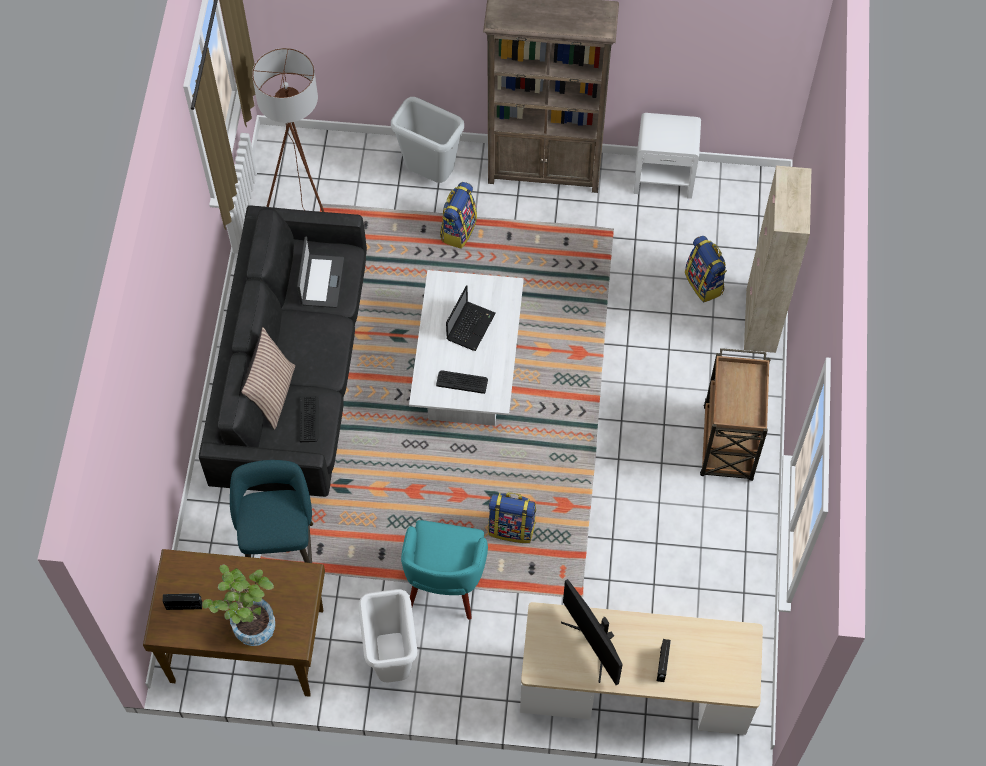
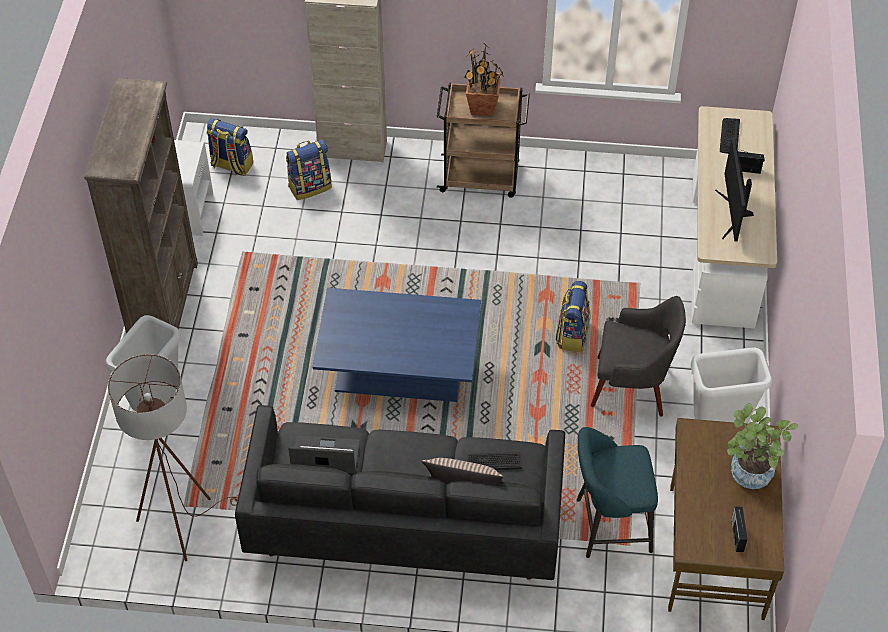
camera: 90 degrees left, 10 degrees down
turquoise armchair [401,520,488,619] -> grey armchair [591,296,686,416]
white coffee table [409,270,524,426] -> blue coffee table [313,288,481,402]
keyboard [436,371,488,394] -> keyboard moved to [720,118,740,154]
backpack [440,182,477,249] -> backpack moved to [207,118,253,176]
laptop [446,285,496,351] -> none
monitor [561,579,623,685] -> monitor turned 120 degrees clockwise [715,138,754,241]
none -> potted plant [464,43,504,116]

